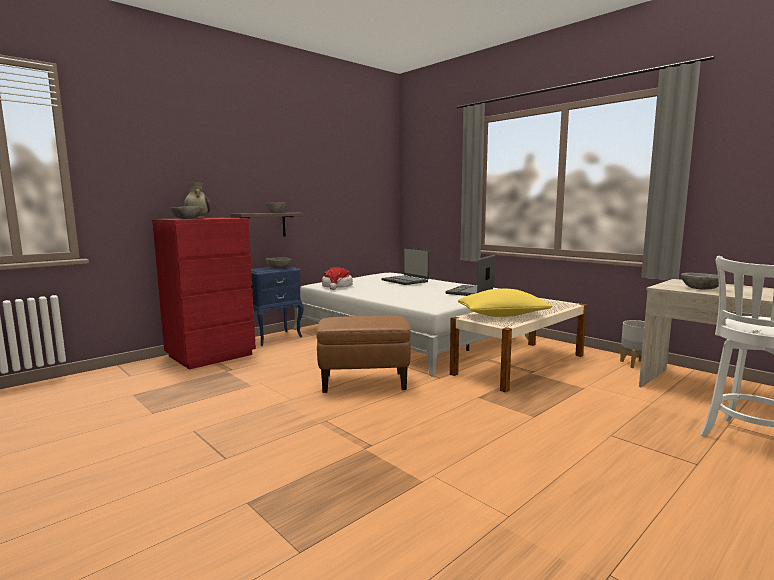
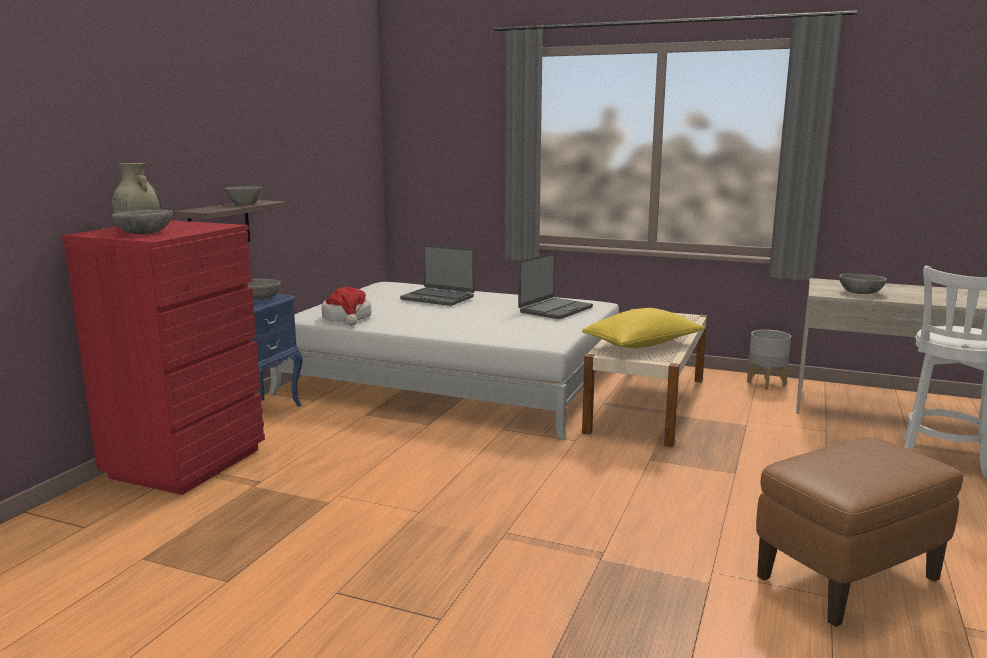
camera: 25 degrees left, 5 degrees up
brown ottoman [317,316,411,393] -> brown ottoman moved to [756,437,963,627]
laptop [446,255,495,296] -> laptop turned 150 degrees counterclockwise [518,253,593,319]

